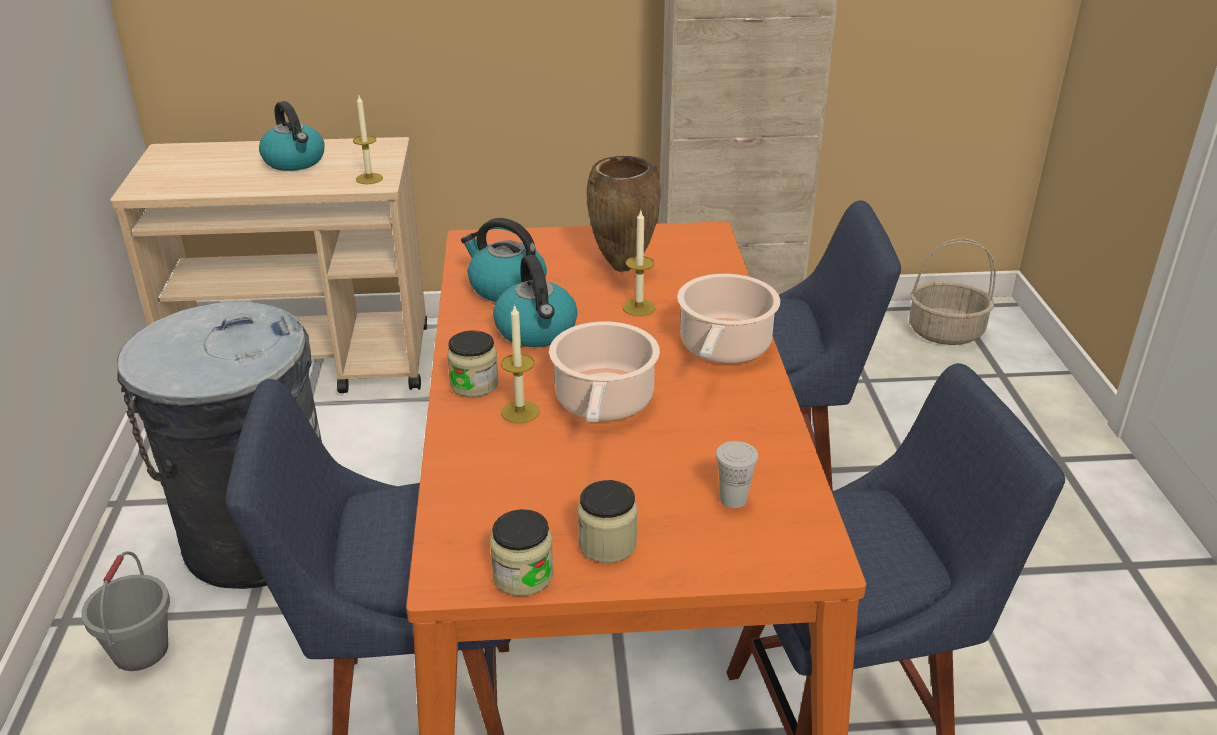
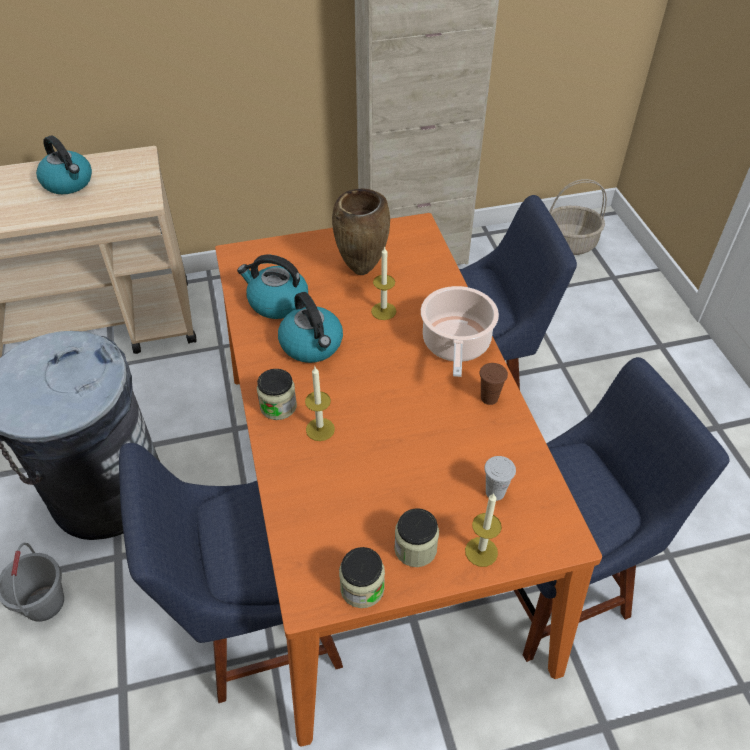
camera: 10 degrees left, 15 degrees up
candle [353,96,383,184] -> candle moved to [465,493,502,567]
cooking pot [549,321,660,422] -> none
none -> brown cup [480,363,508,405]

